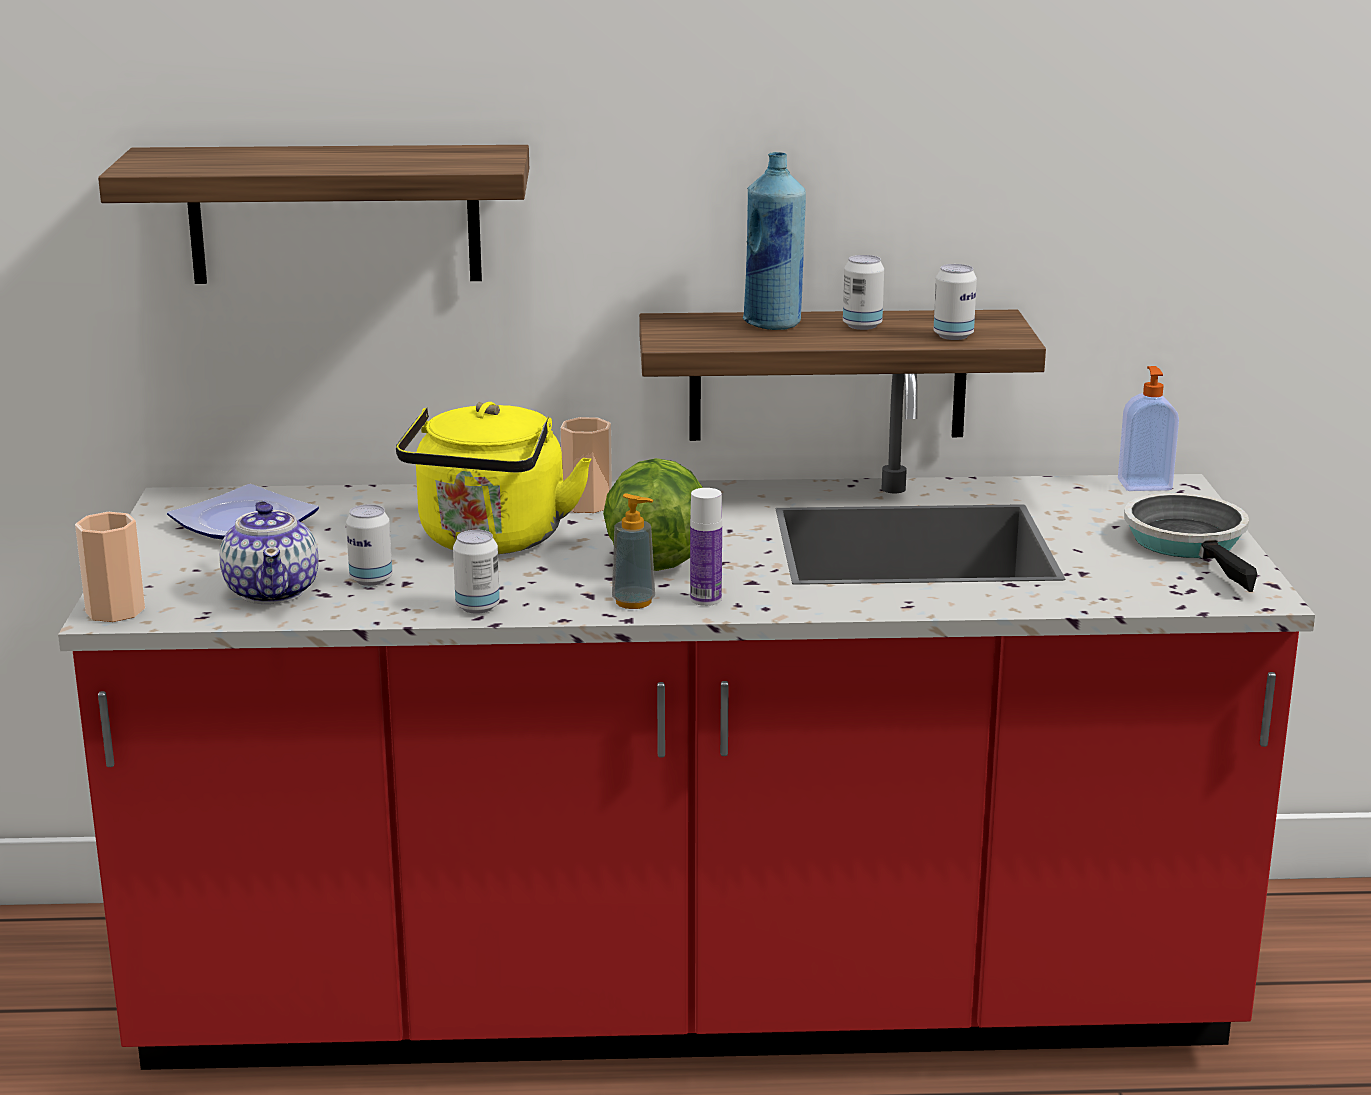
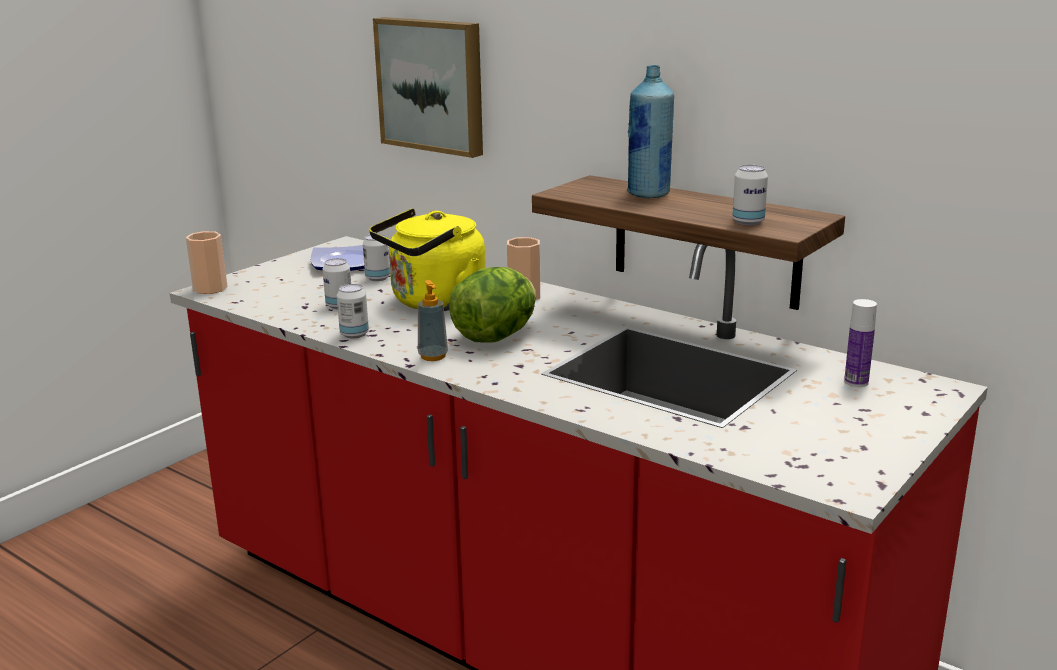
camera: 40 degrees right, 0 degrees up
shelf [98,145,529,284] -> picture [373,17,483,158]
teapot [219,501,319,604] -> none
bottle [690,488,722,606] -> bottle moved to [844,299,877,387]
can [843,255,884,330] -> can moved to [363,234,390,281]
soap dispenser [1118,366,1179,491] -> none
frying pan [1124,493,1257,592] -> none

